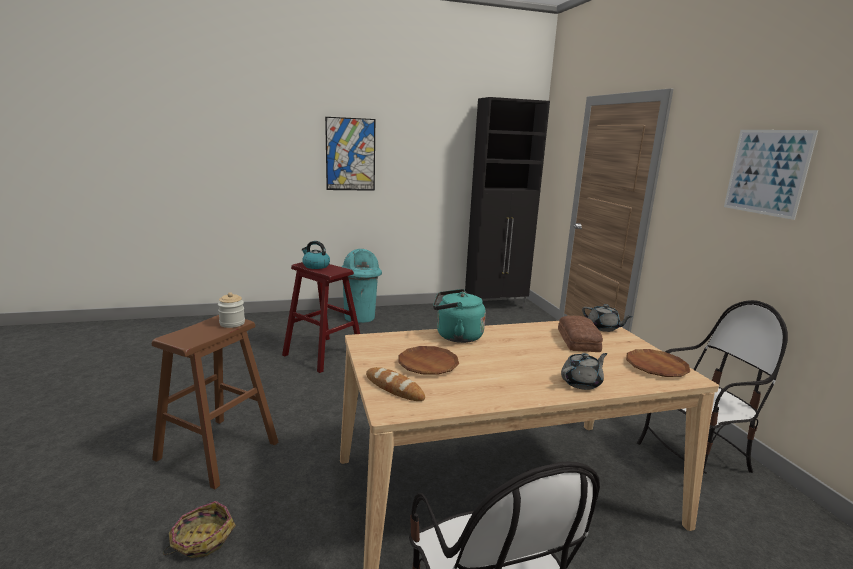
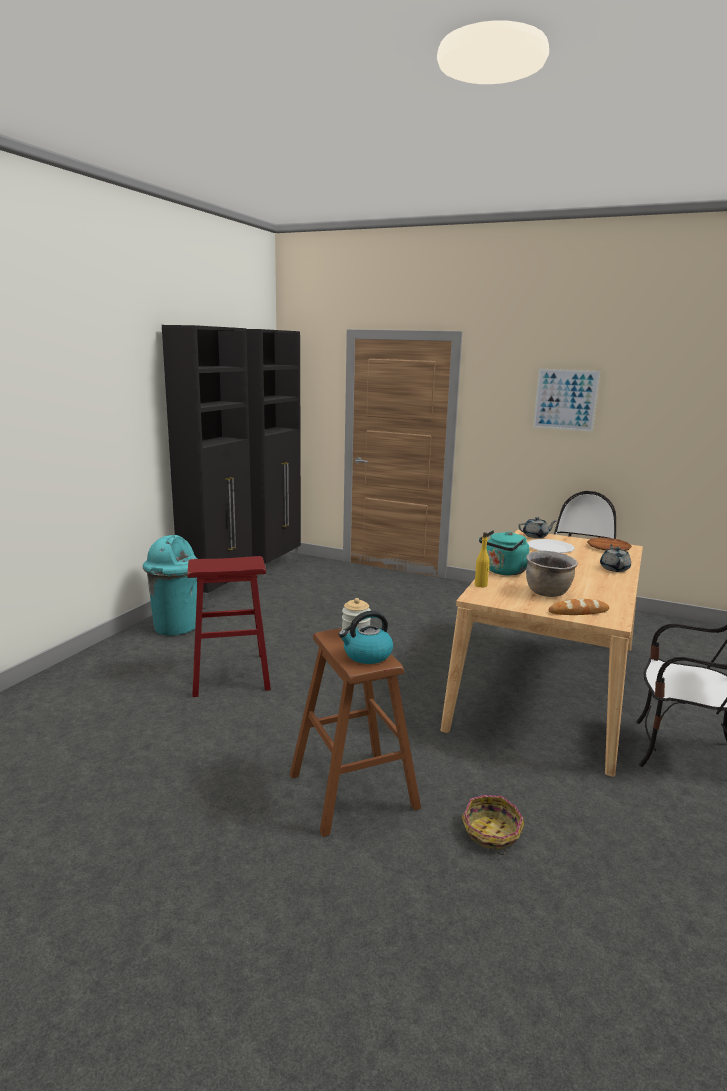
camera: 50 degrees left, 0 degrees up
kettle [301,241,330,269] -> kettle moved to [338,611,393,664]
picture [325,117,375,191] -> none
brown plate [398,346,459,375] -> brown cooking pot [526,550,578,597]
bread [558,316,603,352] -> white plate [528,539,574,553]
none -> black cabinet [162,325,252,609]
none -> yellow bottle [475,532,490,587]

